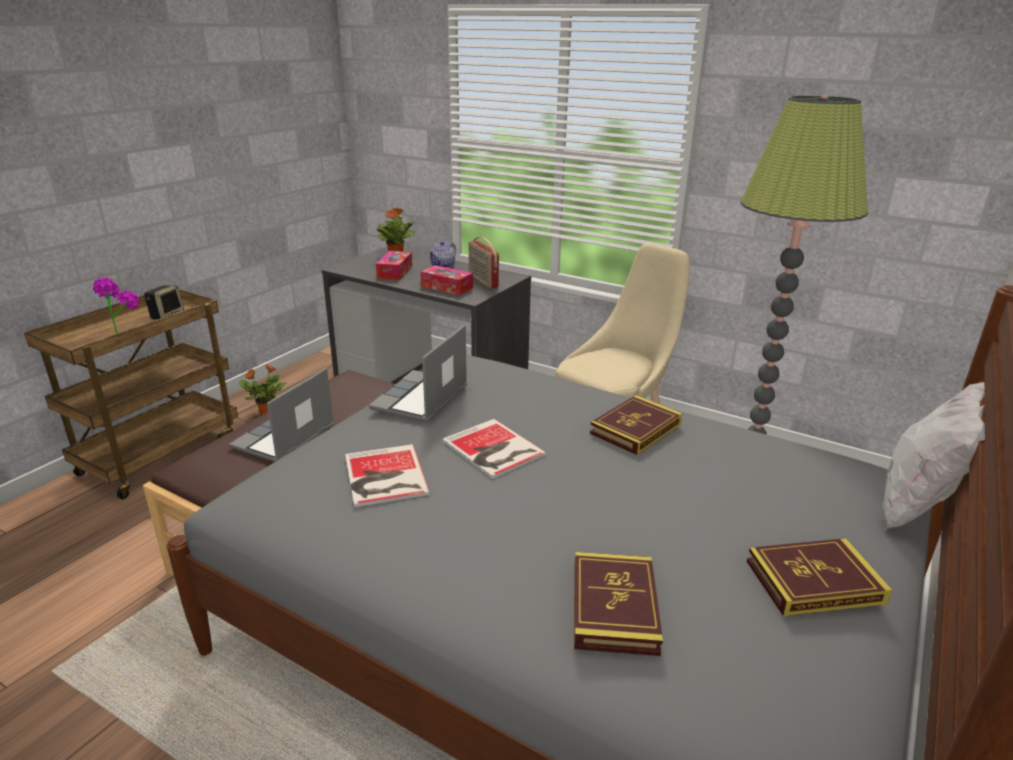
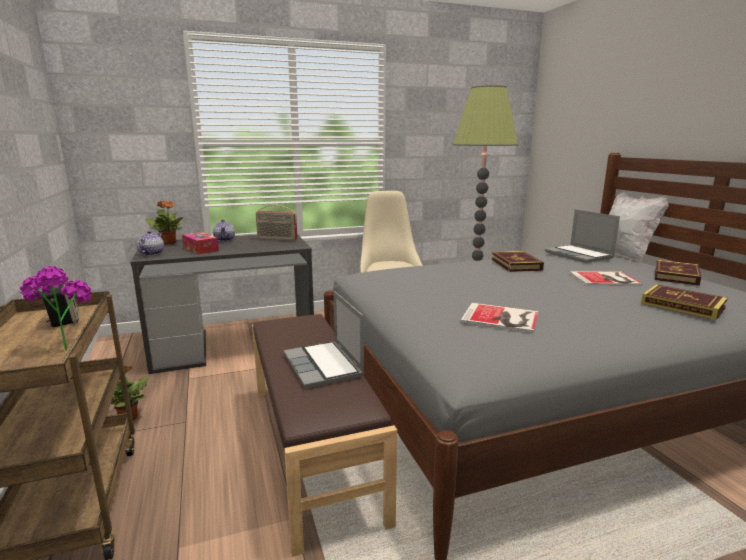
camera: 50 degrees left, 10 degrees down
laptop [369,325,467,423] -> laptop moved to [545,209,620,263]
tissue box [420,265,473,295] -> none
book [442,419,547,479] -> book moved to [569,271,643,286]
none -> teapot [137,231,164,256]

